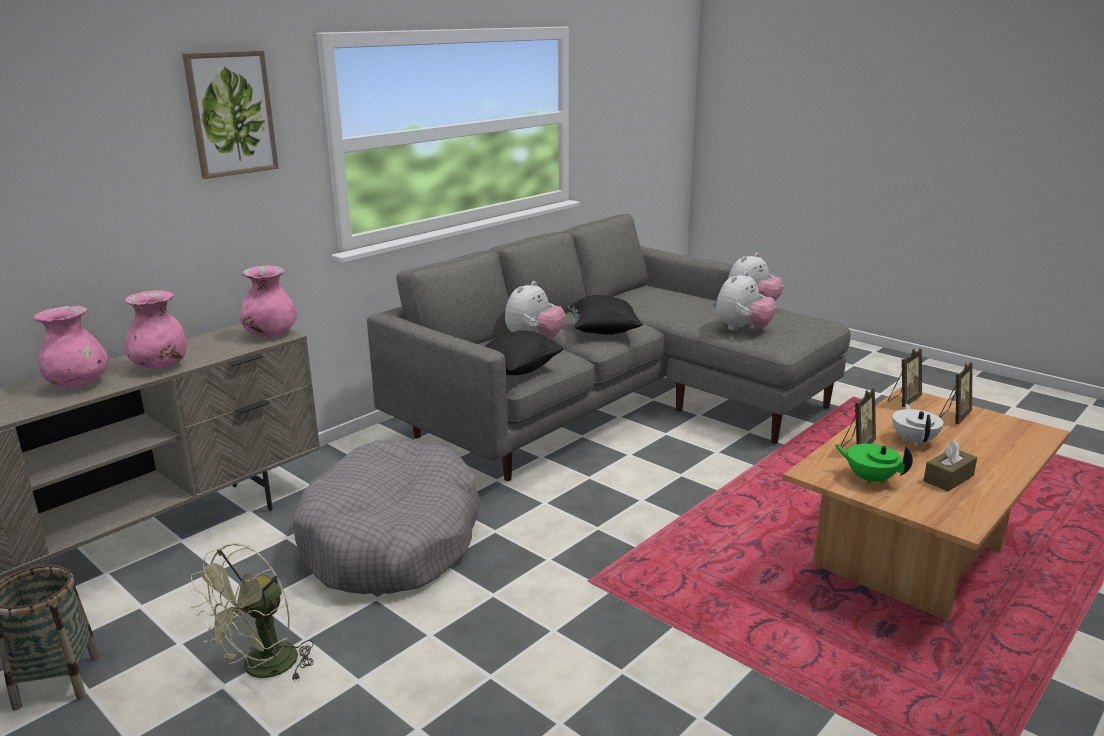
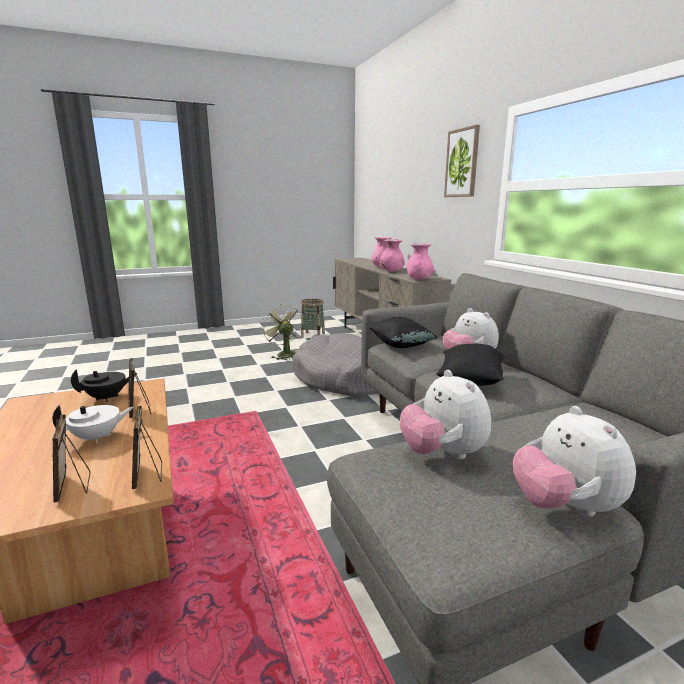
camera: 115 degrees right, 5 degrees down
green teapot [834,444,913,484] -> black teapot [71,369,137,402]
white teapot [892,404,943,447] -> white teapot turned 60 degrees counterclockwise [52,405,133,444]
brown tissue box [923,440,977,491] -> none

